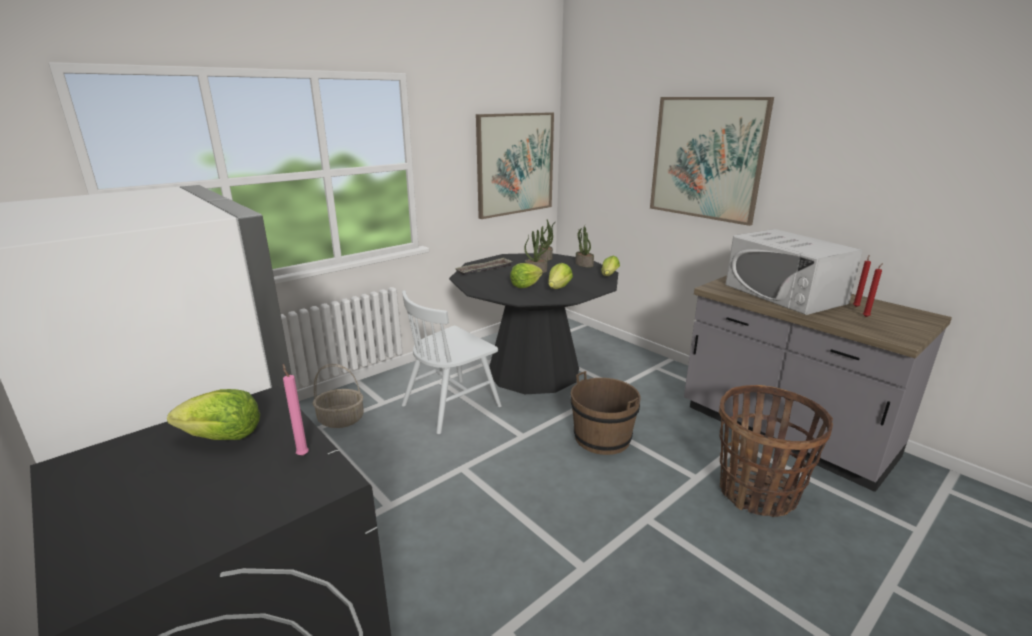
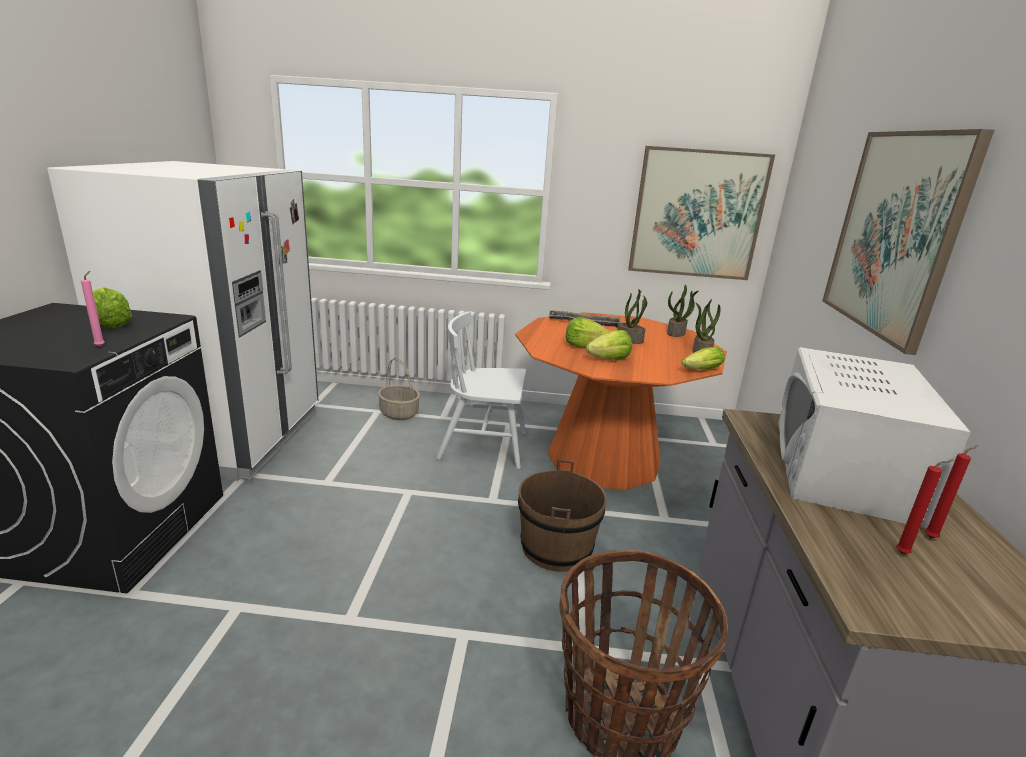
camera: 45 degrees right, 0 degrees up
black dining table [449,253,618,394] -> orange dining table [515,312,727,490]

